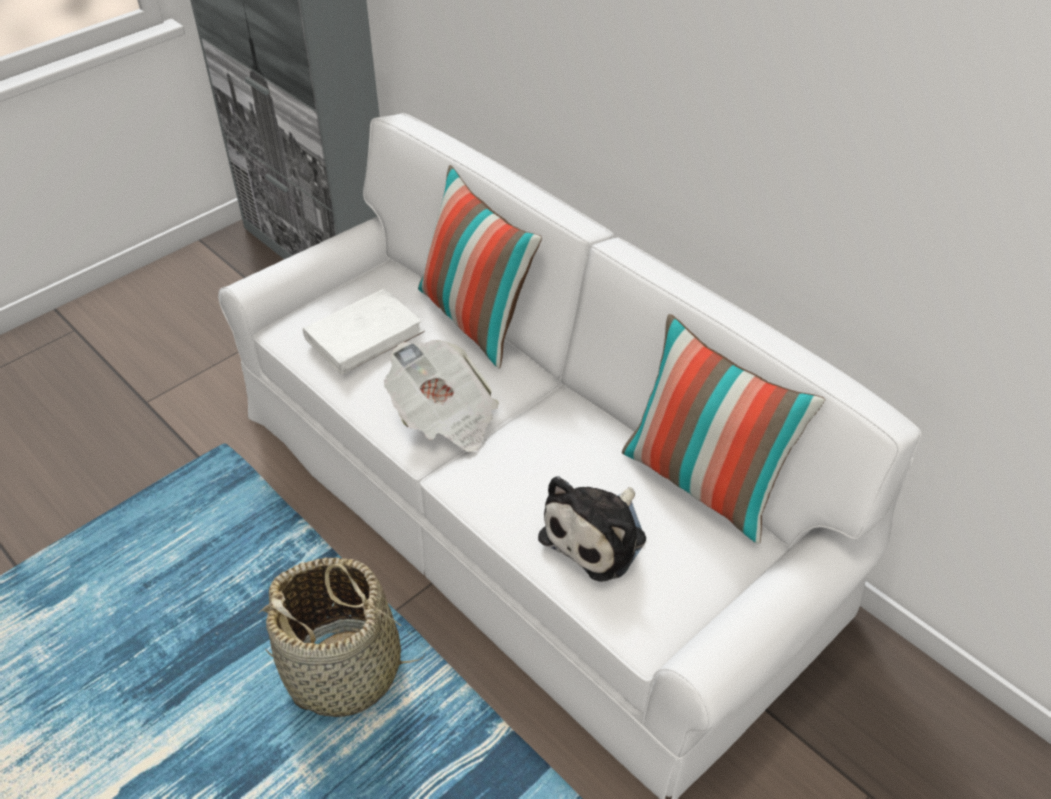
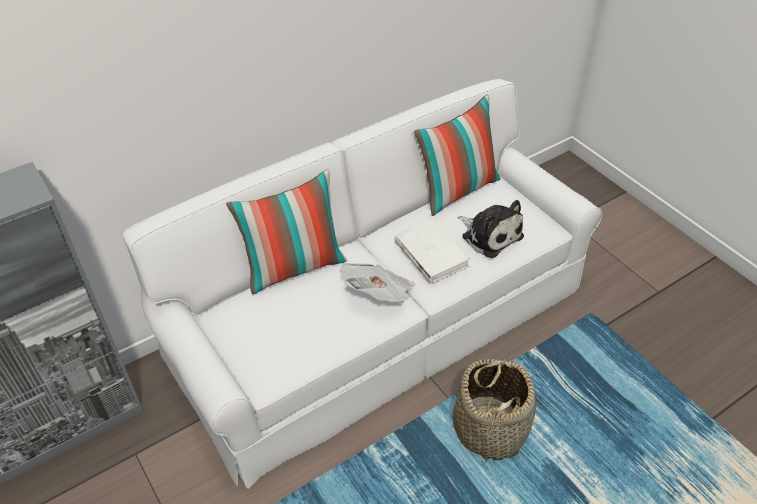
camera: 80 degrees left, 0 degrees up
white book [303,289,425,375] -> white book moved to [394,219,470,284]

